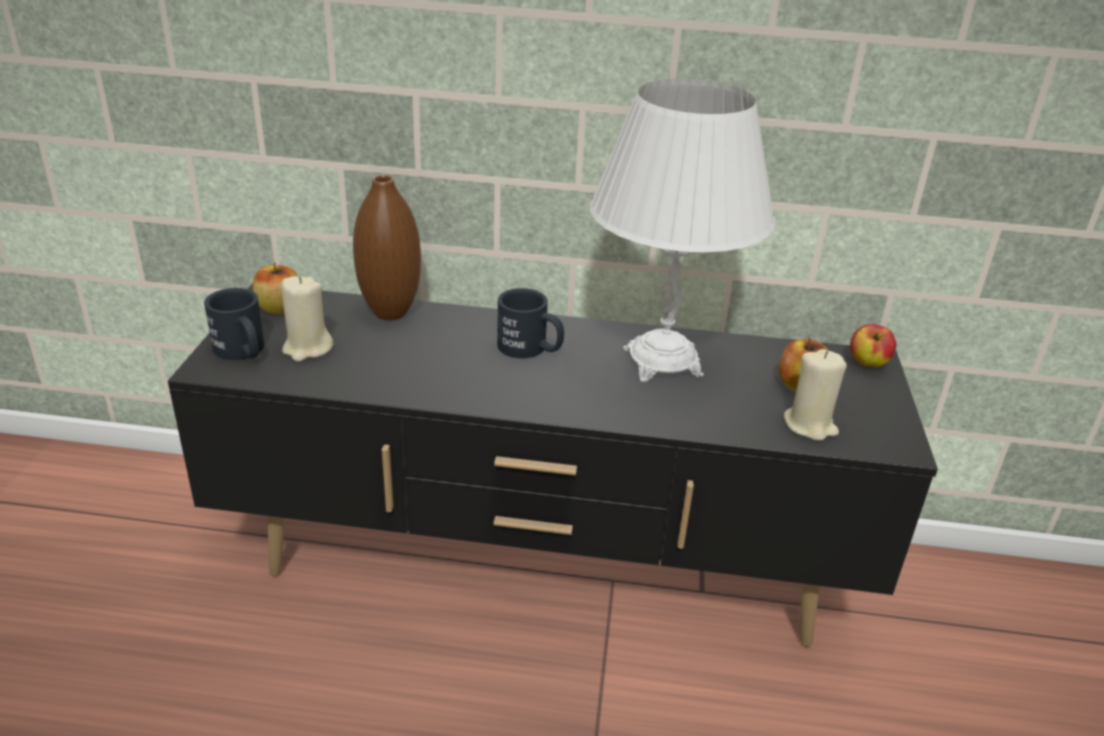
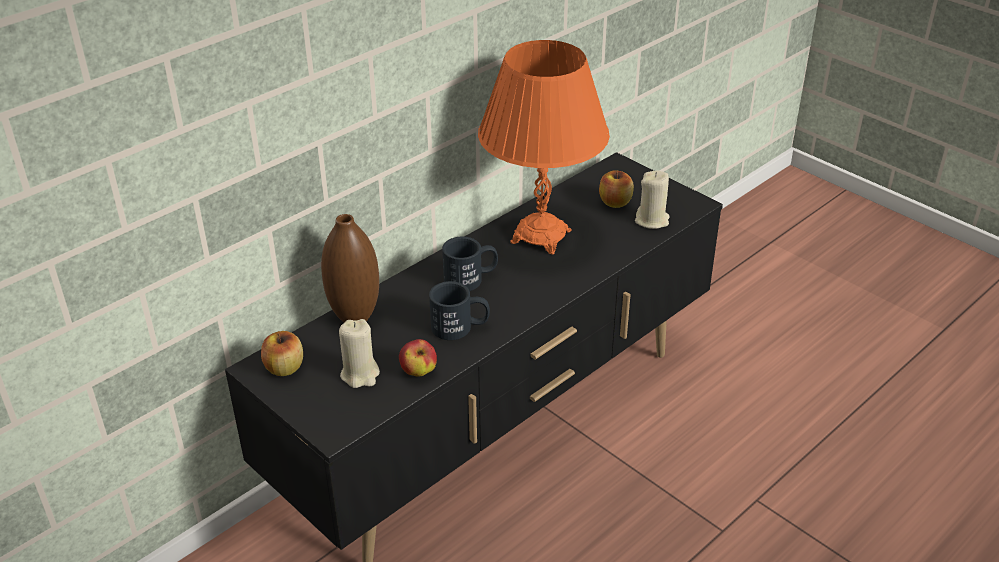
camera: 50 degrees left, 5 degrees up
black mug [204,288,264,360] -> black mug moved to [429,281,490,340]
white table lamp [589,79,776,382] -> orange table lamp [478,40,610,255]
apple [850,324,896,367] -> apple moved to [399,339,437,377]

